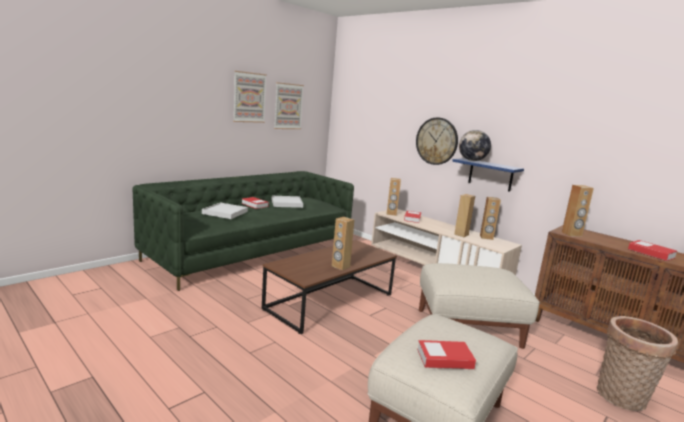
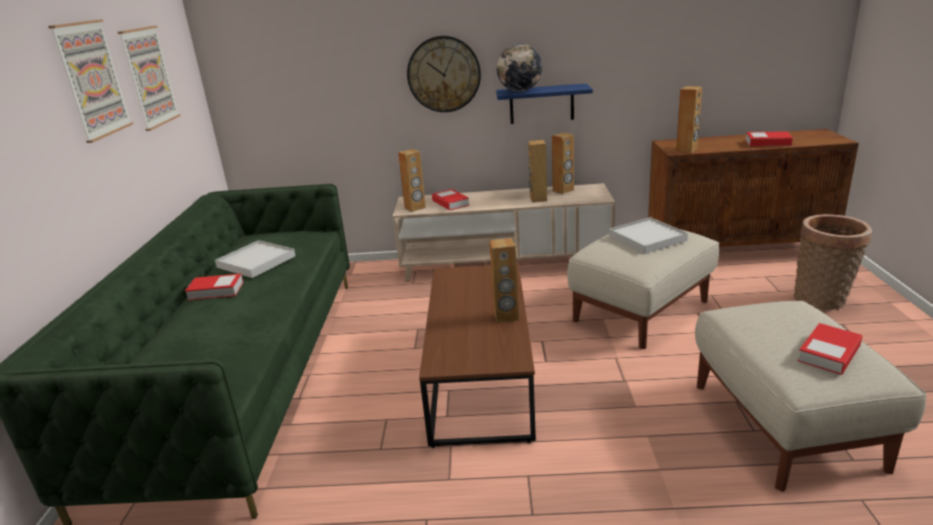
camera: 40 degrees left, 10 degrees up
white tray [202,202,248,219] -> white tray moved to [609,217,688,254]

